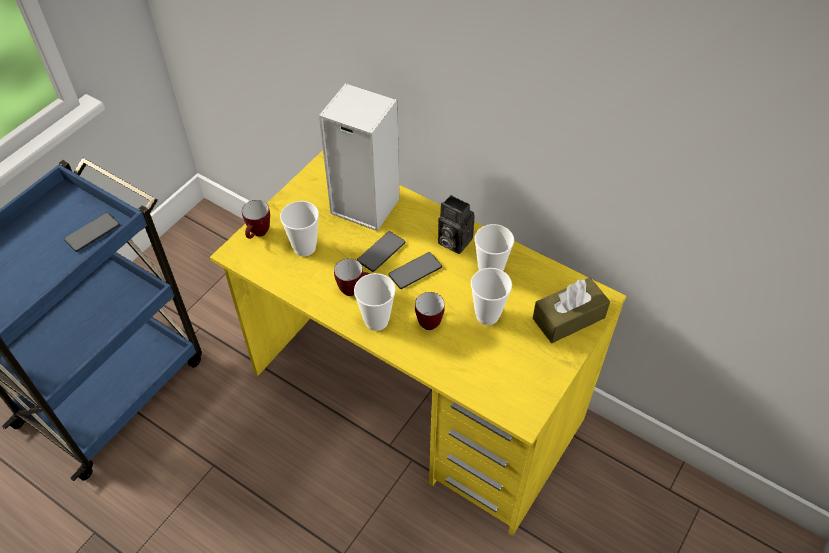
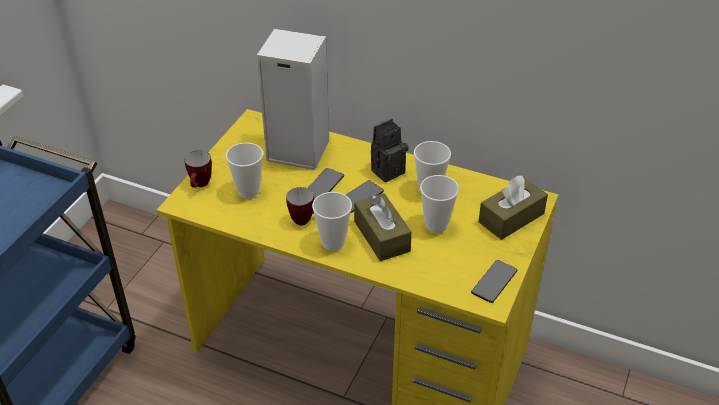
camera: 10 degrees left, 10 degrees down
phone [64,213,120,252] -> phone moved to [471,260,517,303]
mug [415,292,445,330] -> brown tissue box [354,193,412,261]
camera [438,195,475,254] -> camera turned 120 degrees clockwise [371,118,409,182]

